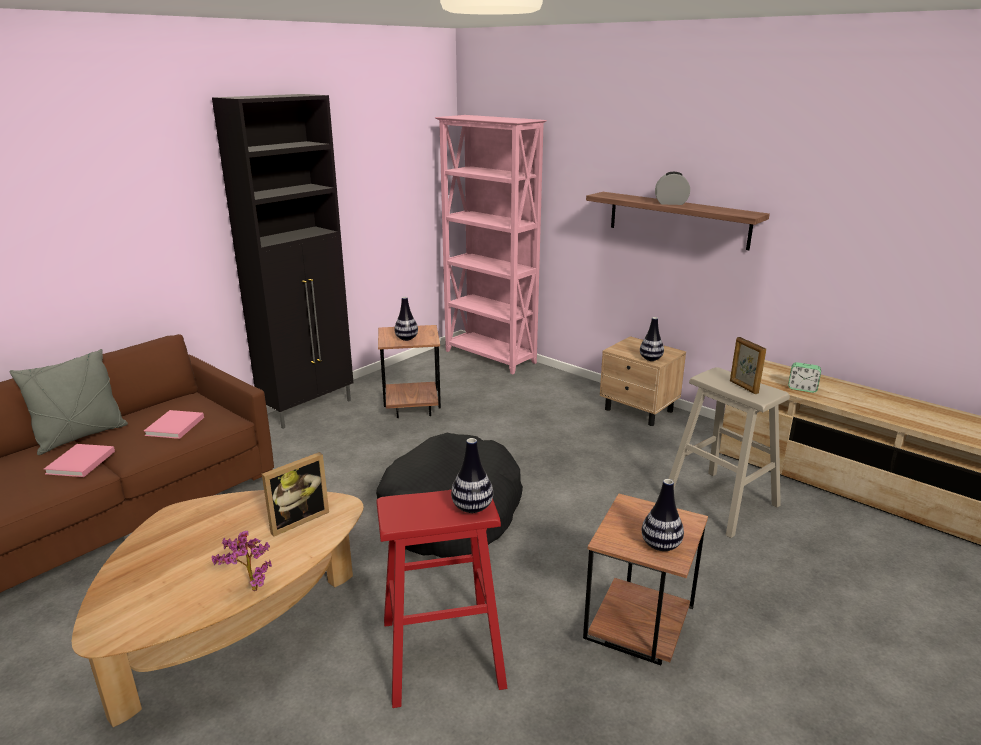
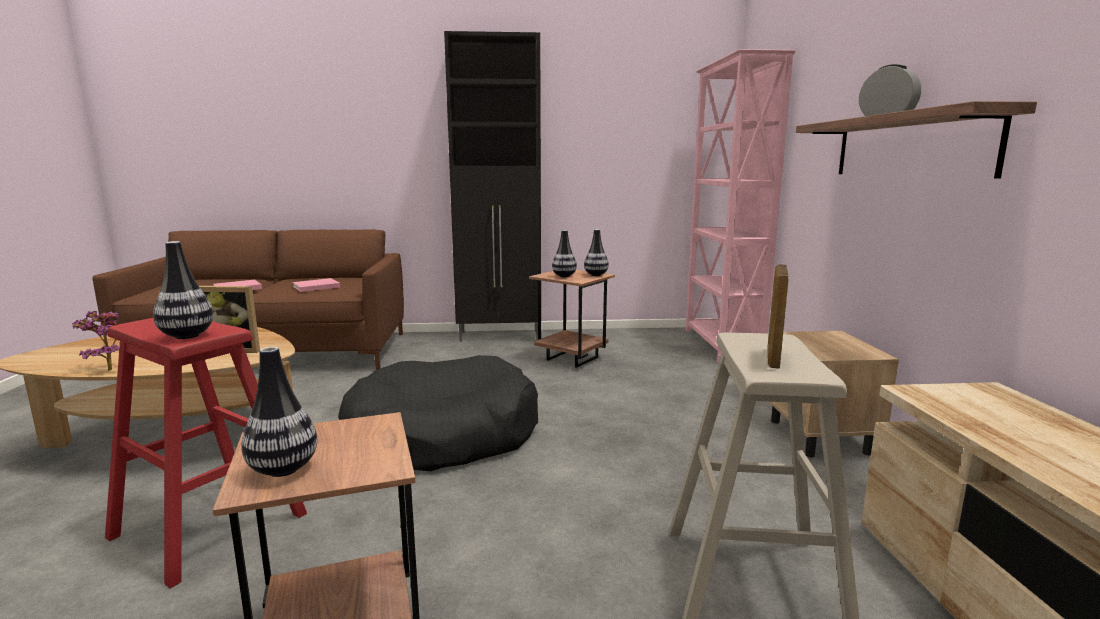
camera: 45 degrees right, 10 degrees down
grey pillow [9,349,128,455] -> none
vase [640,317,664,361] -> vase moved to [584,229,609,276]
alarm clock [788,362,821,393] -> none

